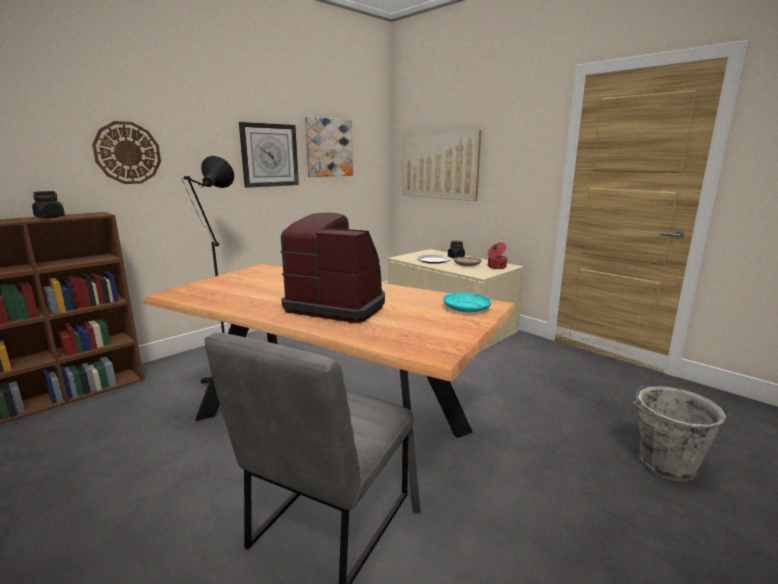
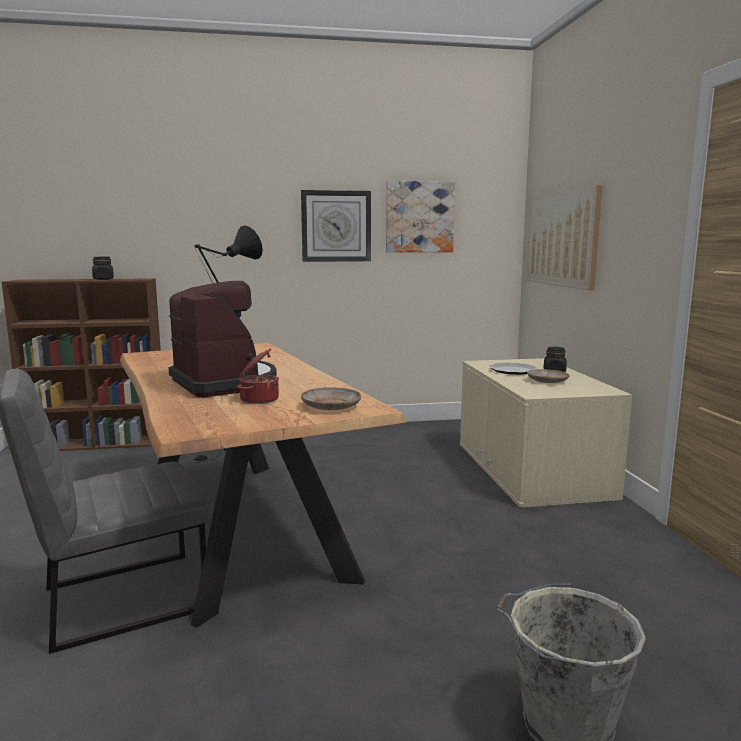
camera: 35 degrees right, 5 degrees down
wall clock [92,121,161,184] -> none
turquoise plate [443,293,491,312] -> beige plate [301,387,361,410]
cooking pot [487,242,508,269] -> cooking pot moved to [237,348,279,404]

